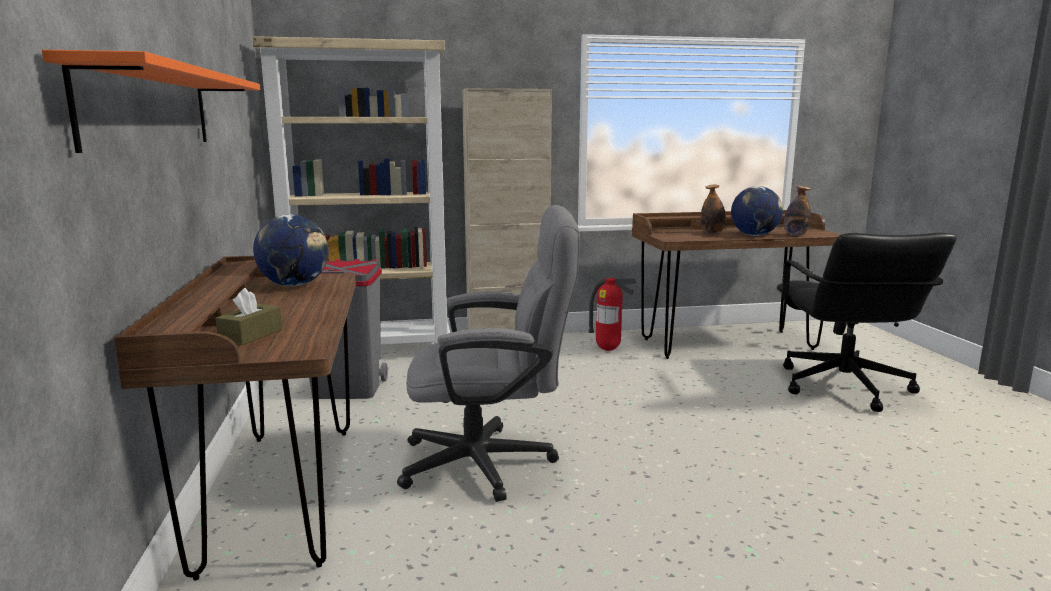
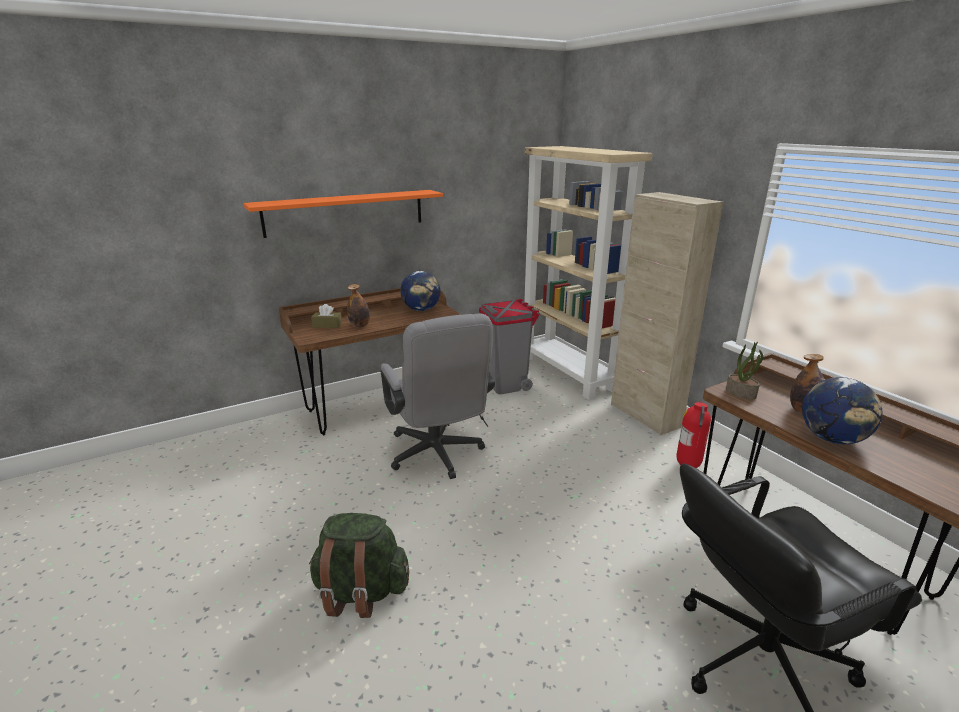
camera: 70 degrees right, 10 degrees up
bottle [784,186,811,236] -> bottle moved to [347,284,370,327]
none -> green backpack [309,513,409,618]
none -> potted plant [726,342,764,399]

